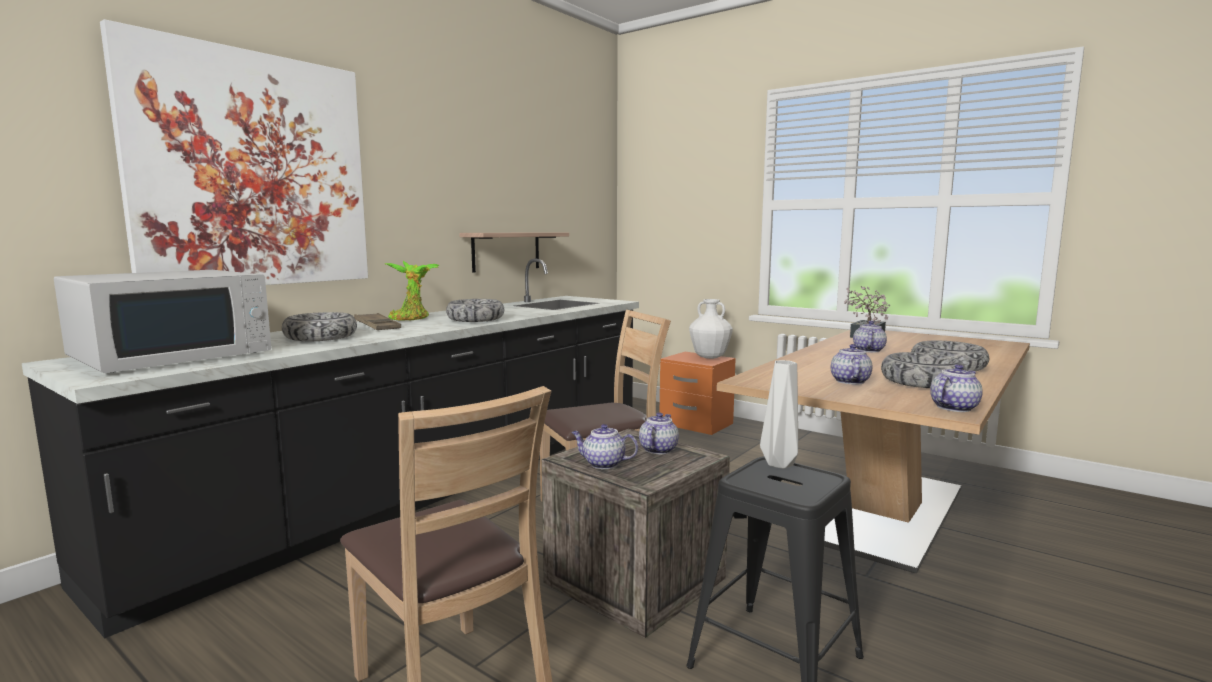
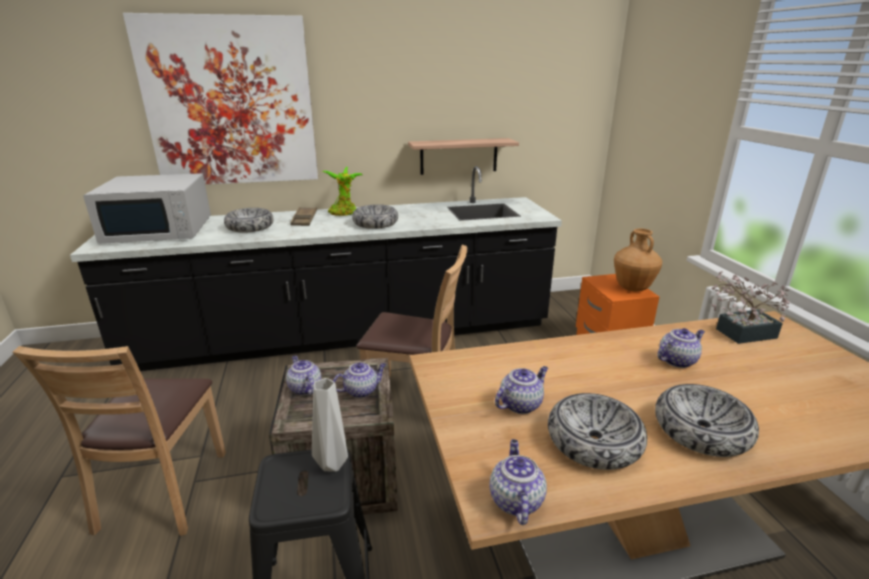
camera: 40 degrees right, 15 degrees up
white vase [689,299,733,359] -> brown vase [614,228,662,292]
teapot [930,364,983,412] -> teapot turned 90 degrees counterclockwise [489,439,547,525]

